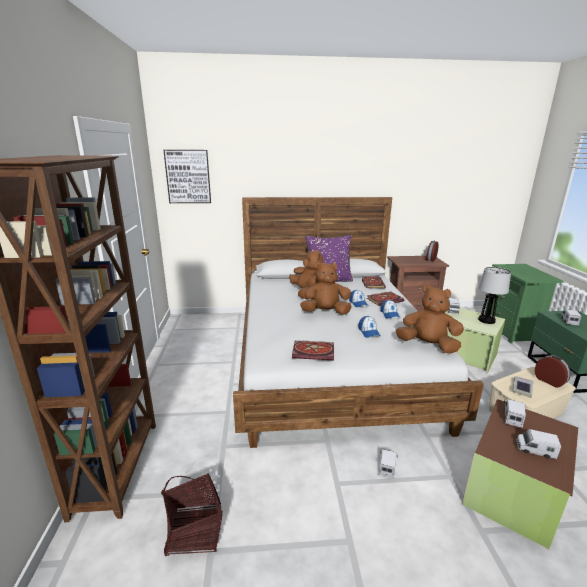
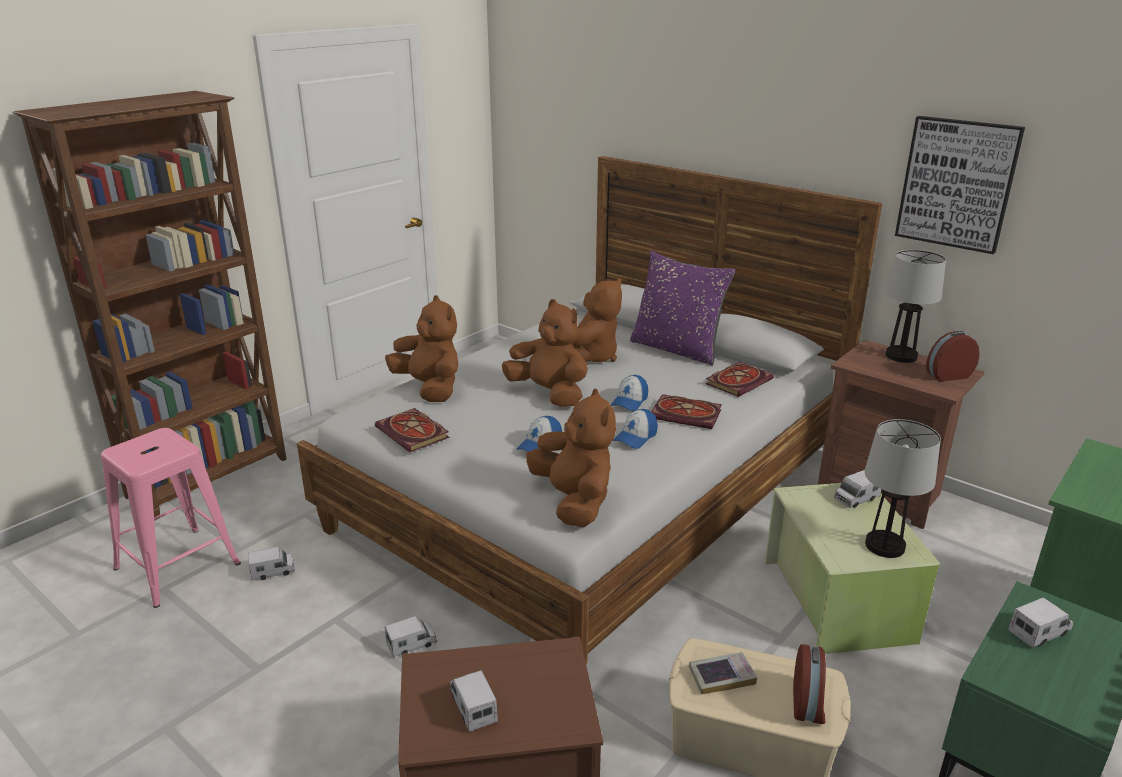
camera: 45 degrees right, 5 degrees up
basket [161,473,223,556] -> pink stool [101,428,241,608]
picture [164,150,211,203] -> picture moved to [895,116,1025,254]
toy truck [504,399,526,428] -> toy truck moved to [249,547,295,581]
none -> brown plush toy [385,295,458,402]
none -> table lamp [886,250,946,363]

